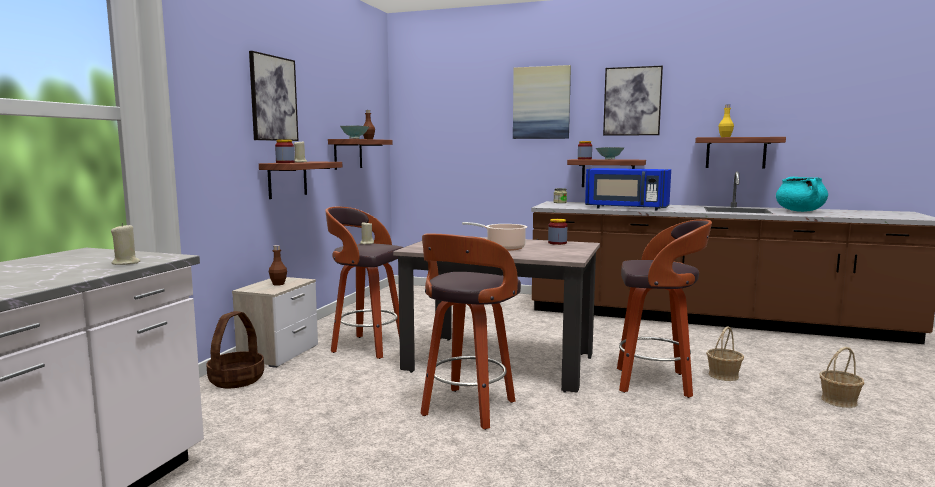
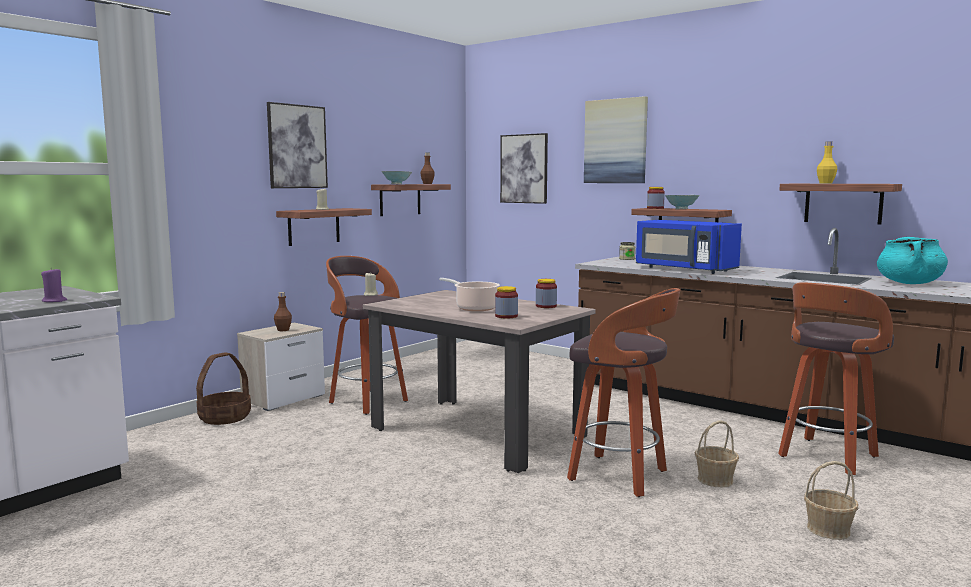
camera: 20 degrees right, 0 degrees up
beige candle [111,223,140,265] -> purple candle [41,269,67,302]
jar [275,140,295,163] -> jar moved to [495,286,518,318]
stool [421,233,521,430] -> stool moved to [778,282,894,476]
picture [603,66,663,136] -> picture moved to [500,133,548,204]

